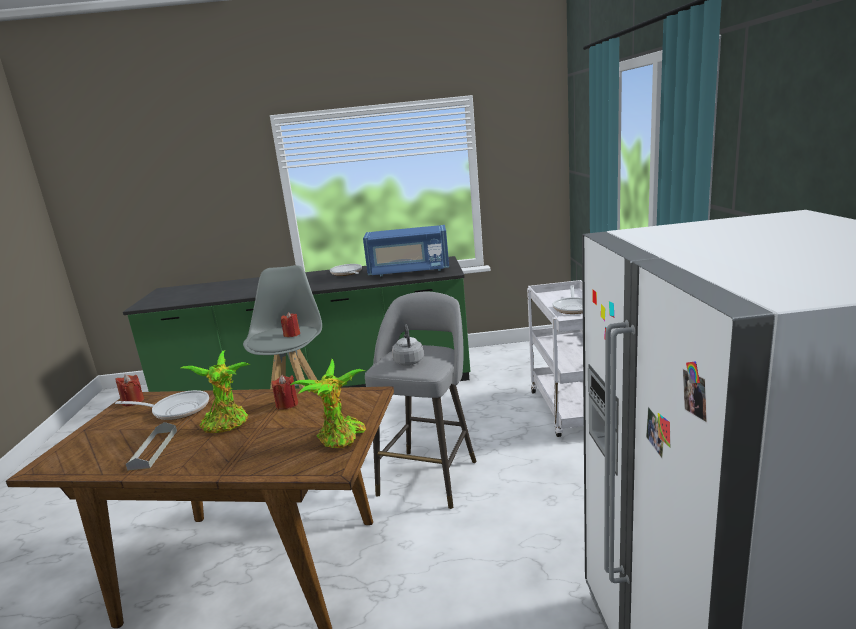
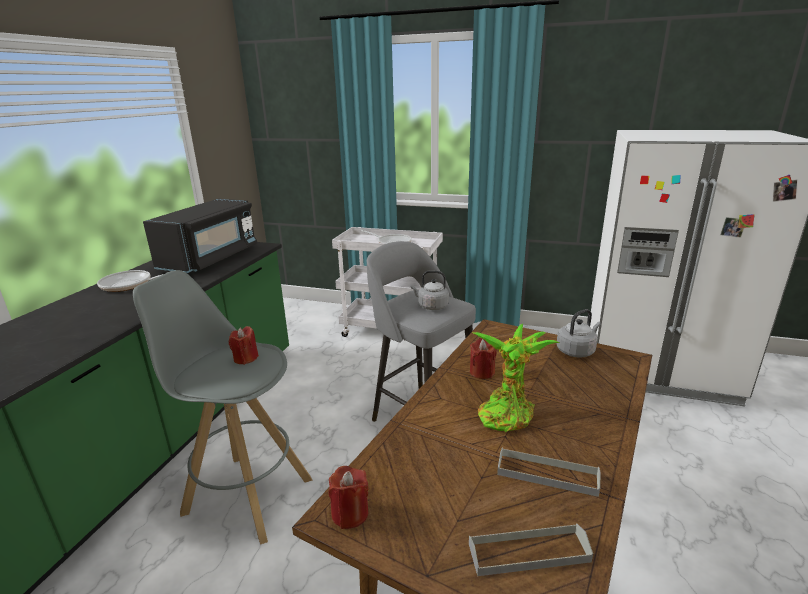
camera: 70 degrees left, 5 degrees up
frying pan [115,390,209,420] -> none
potted plant [290,359,366,448] -> grey kettle [557,309,601,358]
blue microwave [363,225,449,276] -> black microwave [143,199,257,273]
none -> grey tray [469,524,593,576]

